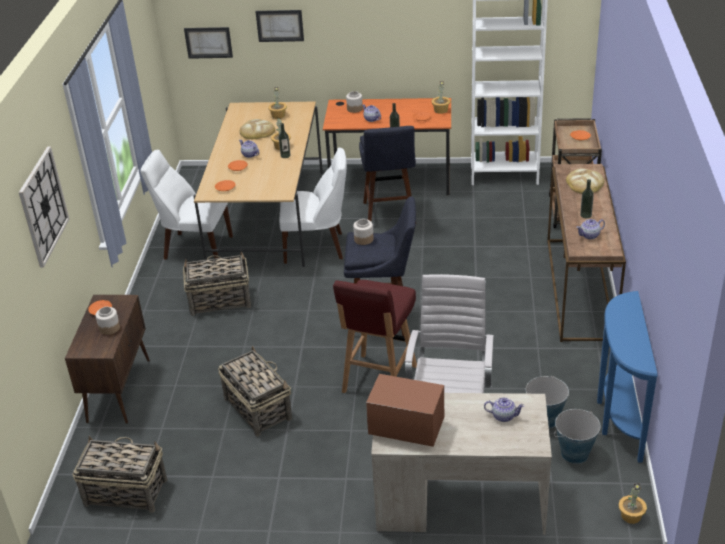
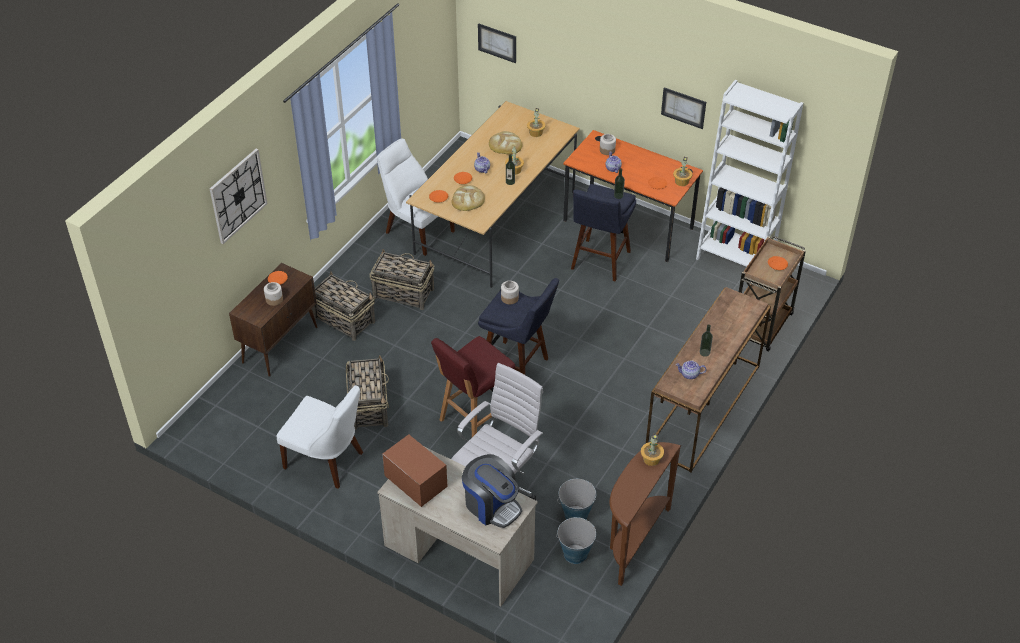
camera: 25 degrees right, 10 degrees up
basket [73,436,167,513] -> basket moved to [312,271,375,341]
picture [255,10,304,42] -> picture moved to [661,87,706,129]
white chair [279,148,347,264] -> white chair moved to [277,385,363,489]
teapot [484,397,525,422] -> coffee machine [462,454,522,528]
bread [566,168,604,194] -> bread moved to [451,185,485,211]
blue console table [597,291,658,463] -> brown console table [610,442,681,586]
potted plant [618,483,647,524] -> potted plant moved to [641,434,664,466]

